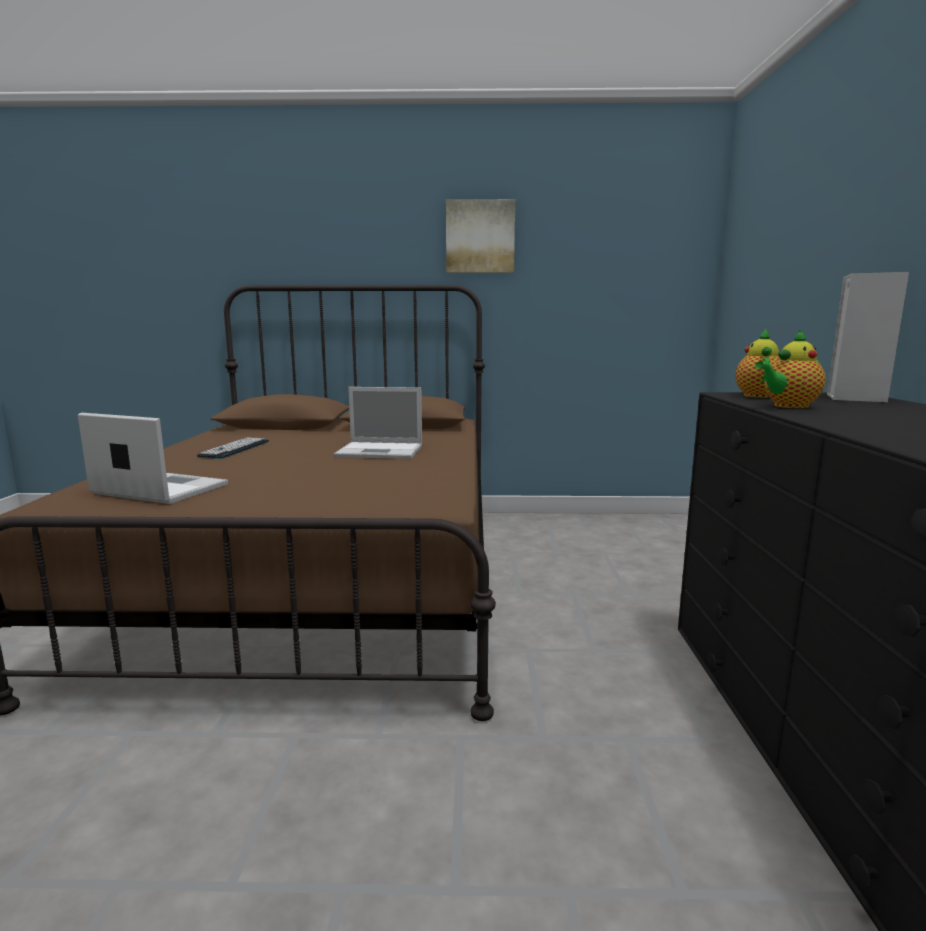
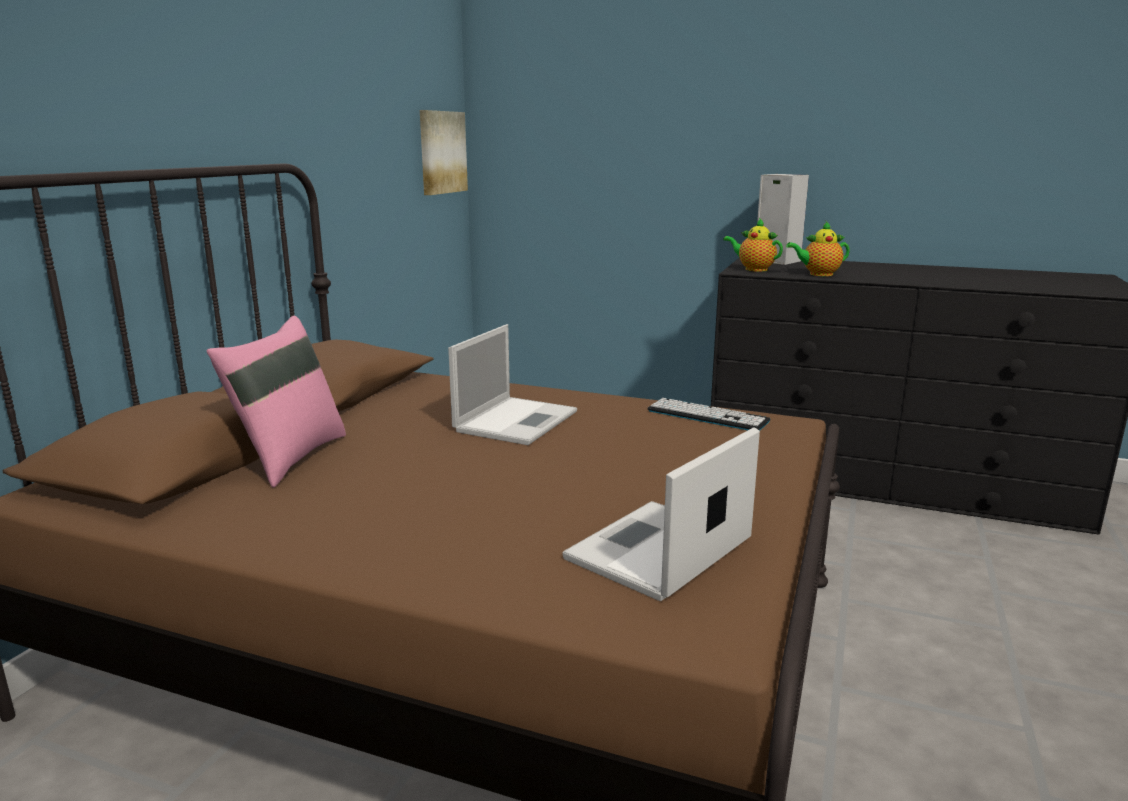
camera: 70 degrees left, 5 degrees up
keyboard [197,437,269,459] -> keyboard moved to [647,398,771,431]
picture [446,199,515,273] -> picture moved to [420,110,468,195]
teapot [755,329,826,408] -> teapot turned 90 degrees clockwise [786,221,850,276]
none -> pink pillow [206,316,346,488]

